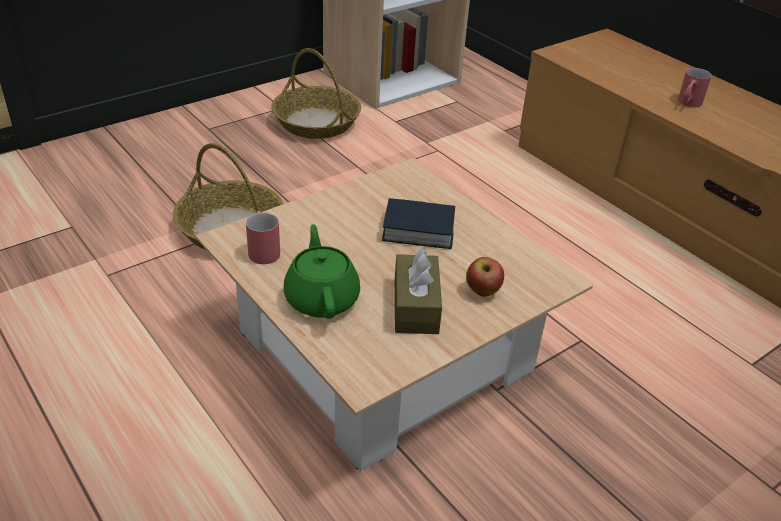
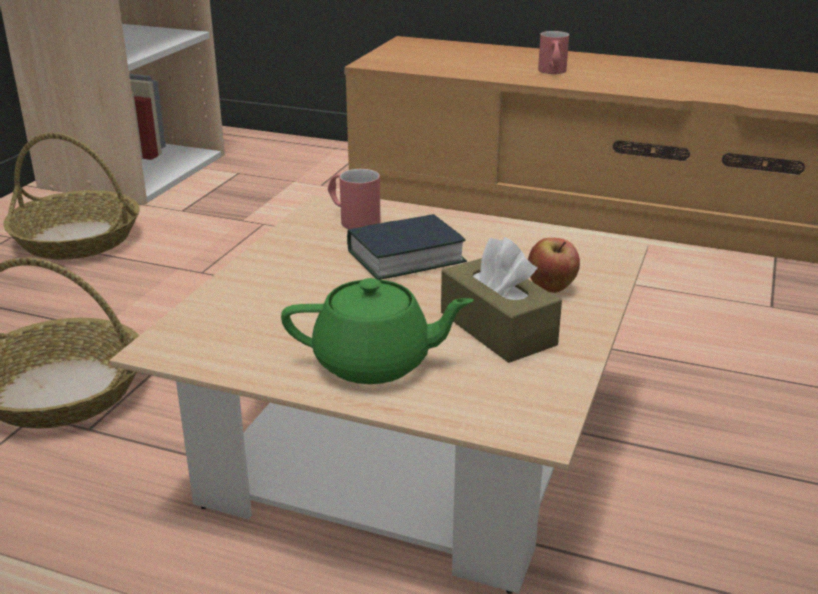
camera: 30 degrees left, 10 degrees down
red mug [246,211,280,264] -> red mug moved to [328,169,381,229]
green teapot [284,224,360,319] -> green teapot turned 135 degrees clockwise [281,278,474,384]

